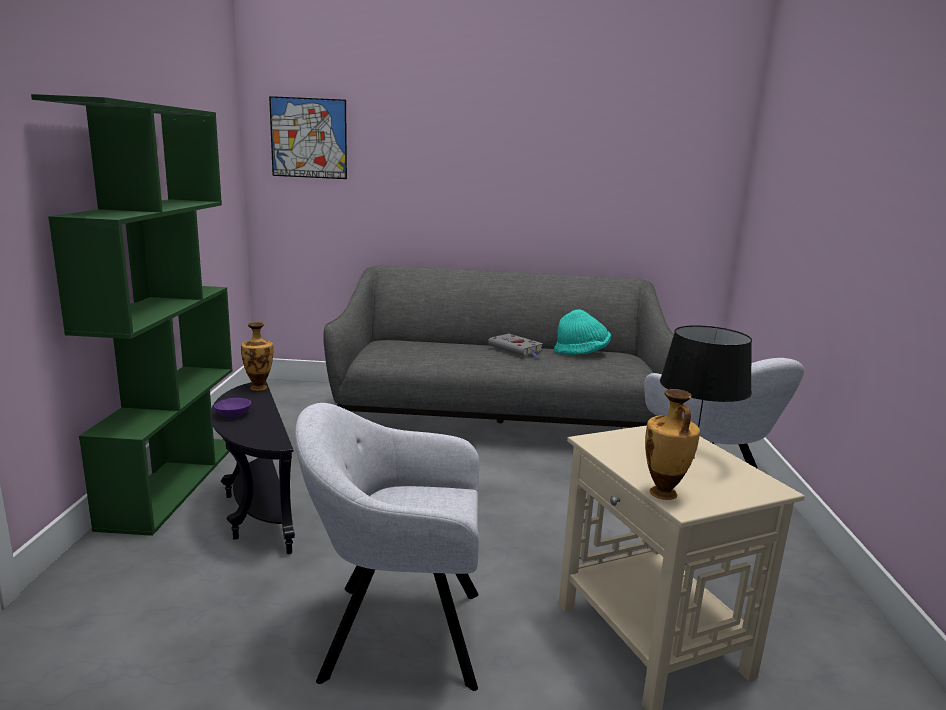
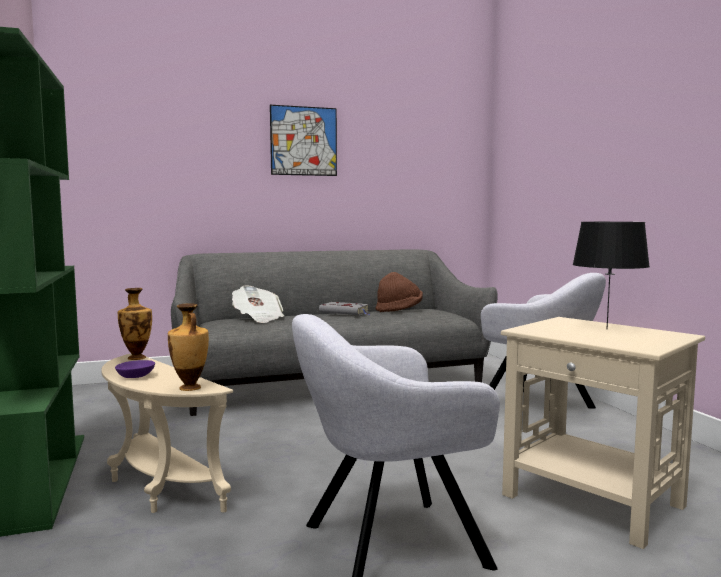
camera: 20 degrees left, 10 degrees down
black side table [210,381,295,554] -> beige side table [101,354,233,513]
picture [269,96,347,179] -> picture moved to [270,105,337,176]
turquoise hat [554,309,611,355] -> brown hat [375,272,423,312]
vase [645,389,700,500] -> vase moved to [168,303,209,391]
none -> newspaper [232,286,284,323]

